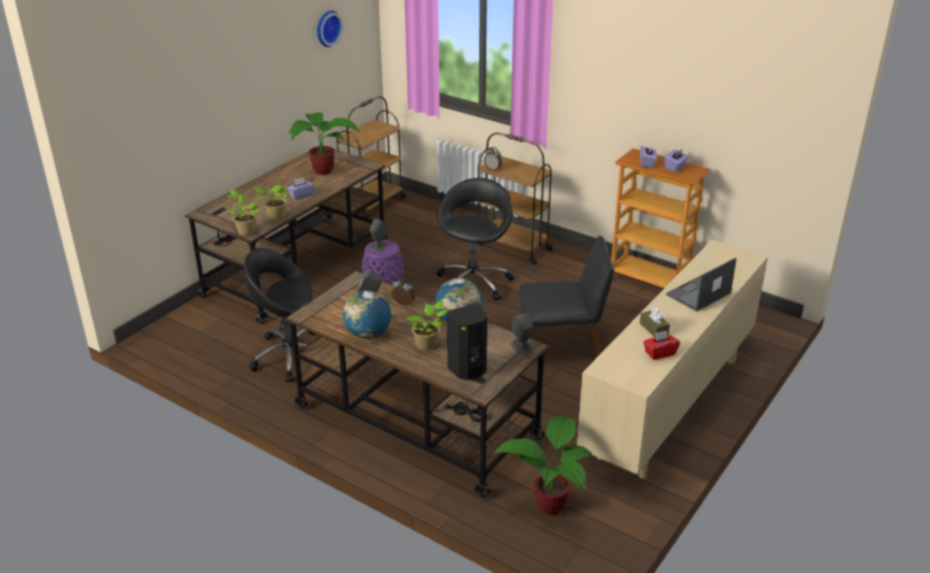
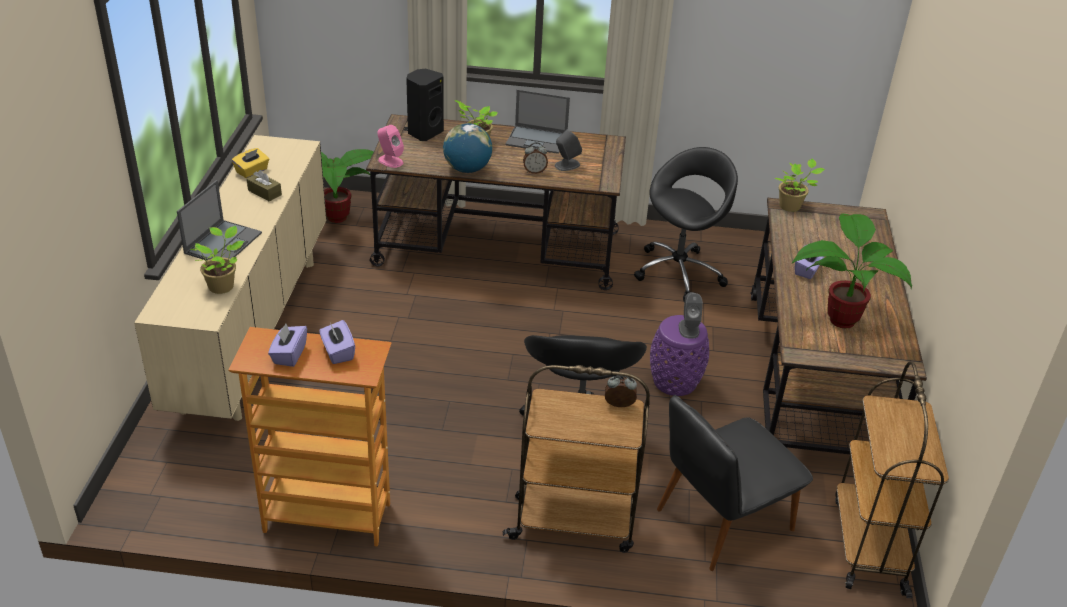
camera: 150 degrees right, 5 degrees up
potted plant [254,184,289,220] -> potted plant moved to [190,226,244,294]
wall clock [317,11,343,47] -> none
globe [343,291,391,339] -> laptop [506,89,570,154]
grey speaker [511,313,533,354] -> pink speaker [377,125,404,168]
black chair [519,236,614,356] -> black chair moved to [657,395,813,571]
red tissue box [643,331,680,360] -> yellow tissue box [232,148,269,178]

